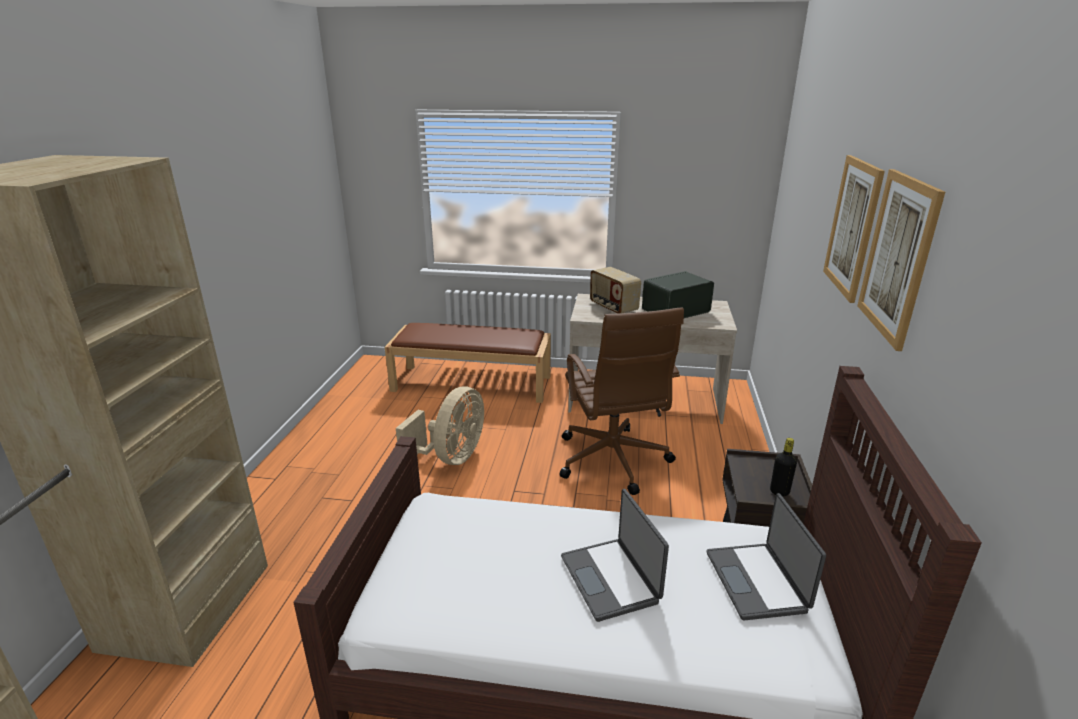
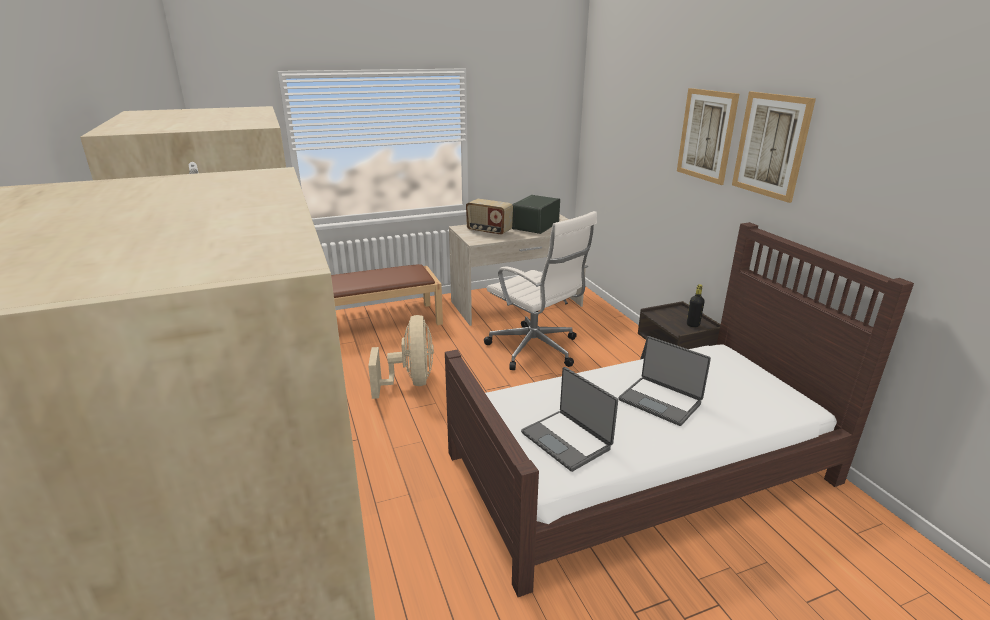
camera: 30 degrees left, 0 degrees up
brown office chair [559,308,684,495] -> white office chair [484,211,597,370]
laptop [706,493,826,621] -> laptop moved to [521,367,618,472]

